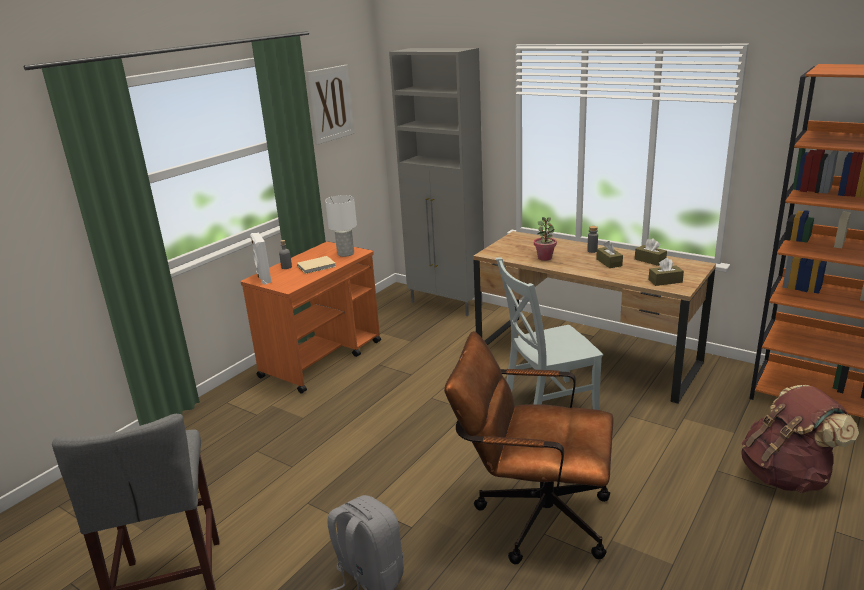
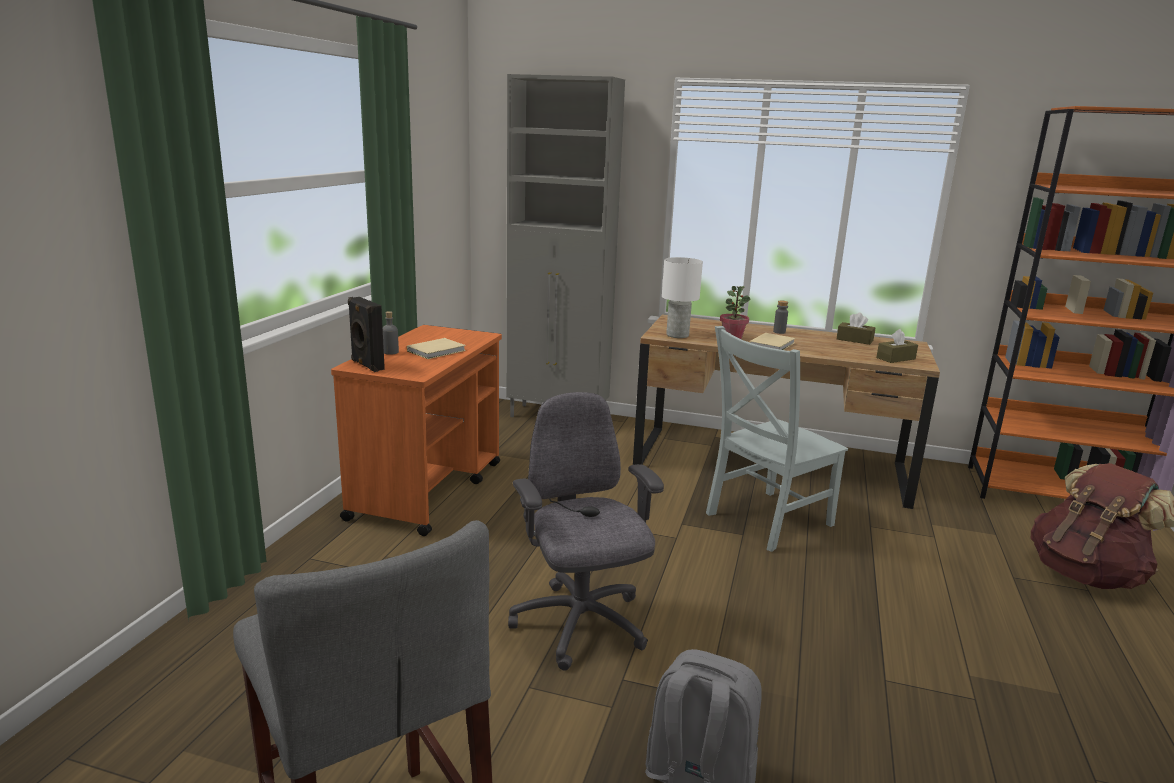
camera: 20 degrees left, 5 degrees down
white speaker [250,233,272,285] -> black speaker [348,297,385,372]
picture [306,65,355,145] -> none
white table lamp [325,195,357,257] -> white table lamp moved to [662,257,703,338]
brown office chair [444,331,614,564] -> none
brown tissue box [596,241,623,268] -> none
none -> grey office chair [508,392,664,671]
none -> beige book [750,333,795,350]

